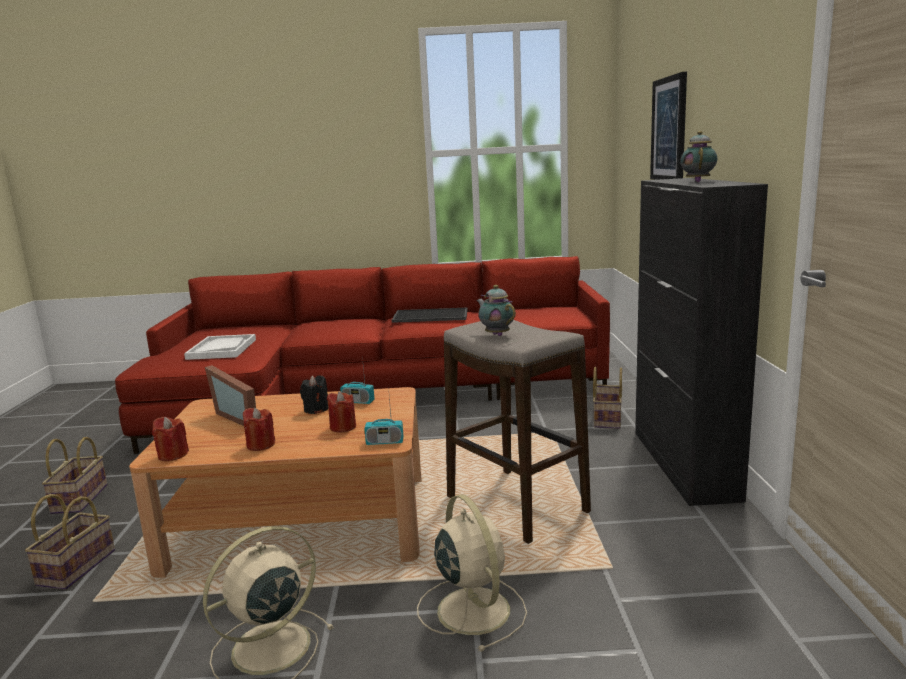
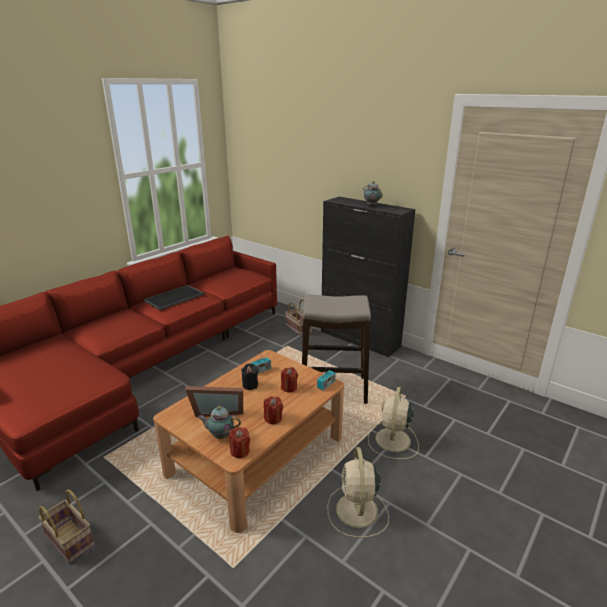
camera: 50 degrees left, 10 degrees up
basket [25,494,115,590] -> none
white tray [184,334,256,360] -> none
beige fan [417,494,527,652] -> beige fan turned 90 degrees counterclockwise [368,387,419,459]
teapot [476,285,516,336] -> teapot moved to [198,406,241,439]
picture [650,72,687,180] -> none

